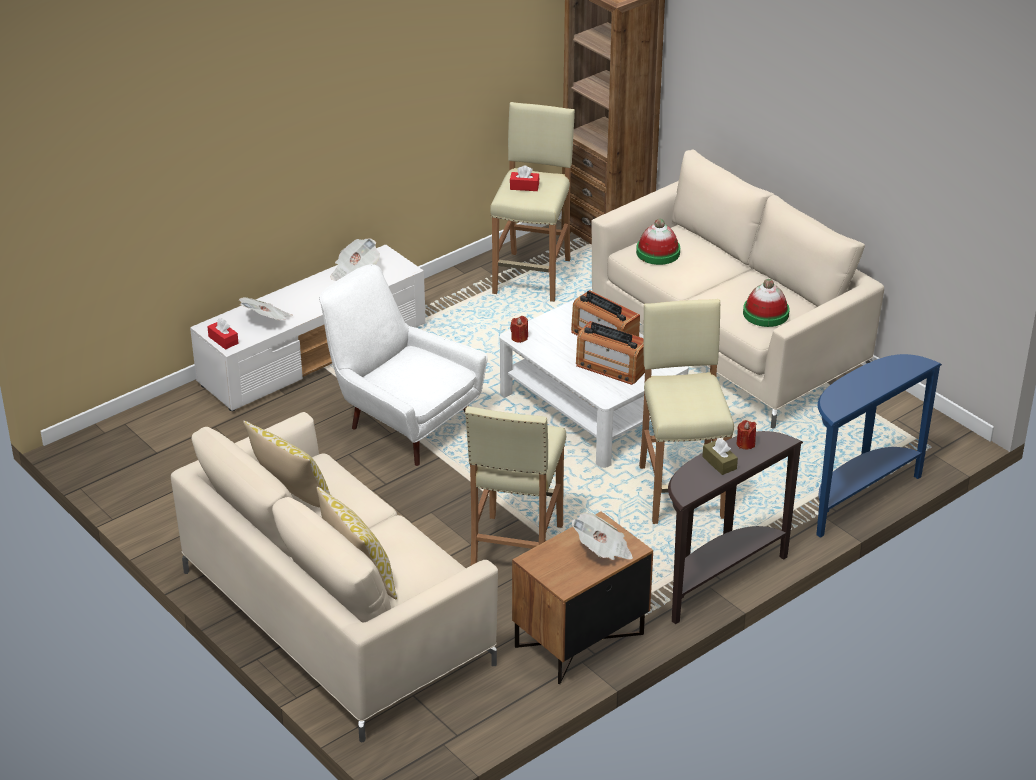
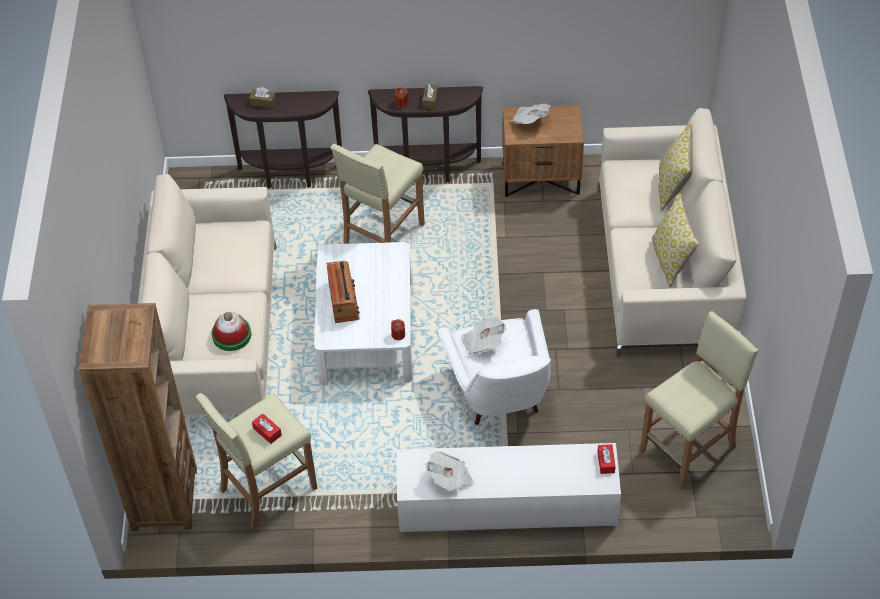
camera: 140 degrees left, 15 degrees up
newspaper [239,297,293,321] -> newspaper moved to [461,317,506,355]
beige stool [465,406,566,565] -> beige stool moved to [640,311,759,490]
radio [576,321,645,385] -> none
hat [743,279,789,327] -> none
blue console table [816,354,942,538] -> brown console table [224,91,342,188]
none -> brown tissue box [249,87,276,108]

